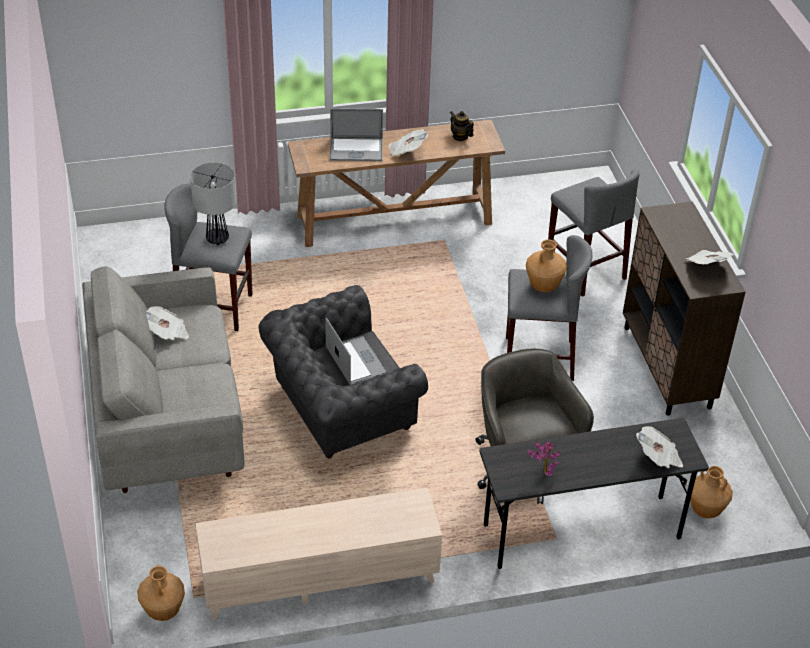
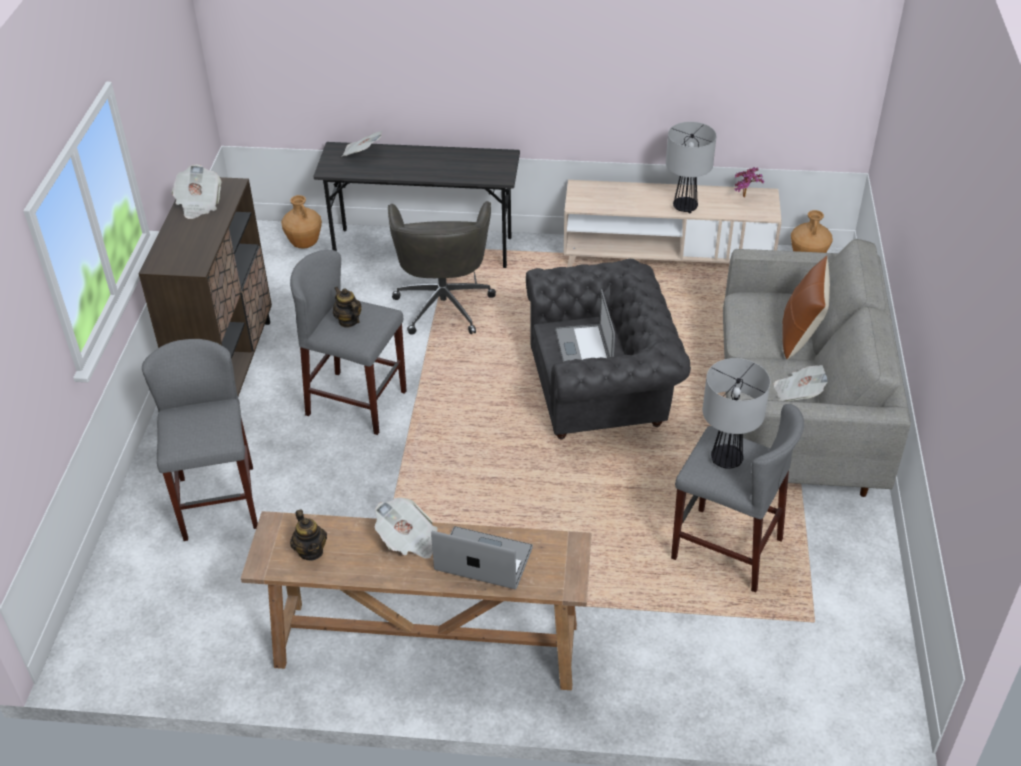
camera: 160 degrees left, 0 degrees up
brown vase [526,239,567,292] -> teapot [333,287,361,328]
potted plant [527,441,561,477] -> potted plant moved to [734,167,764,198]
none -> table lamp [666,122,716,213]
none -> brown pillow [782,256,830,359]

